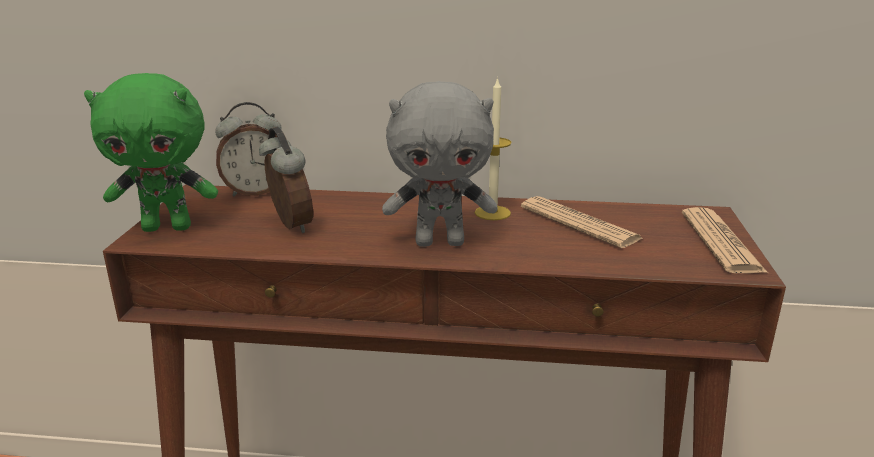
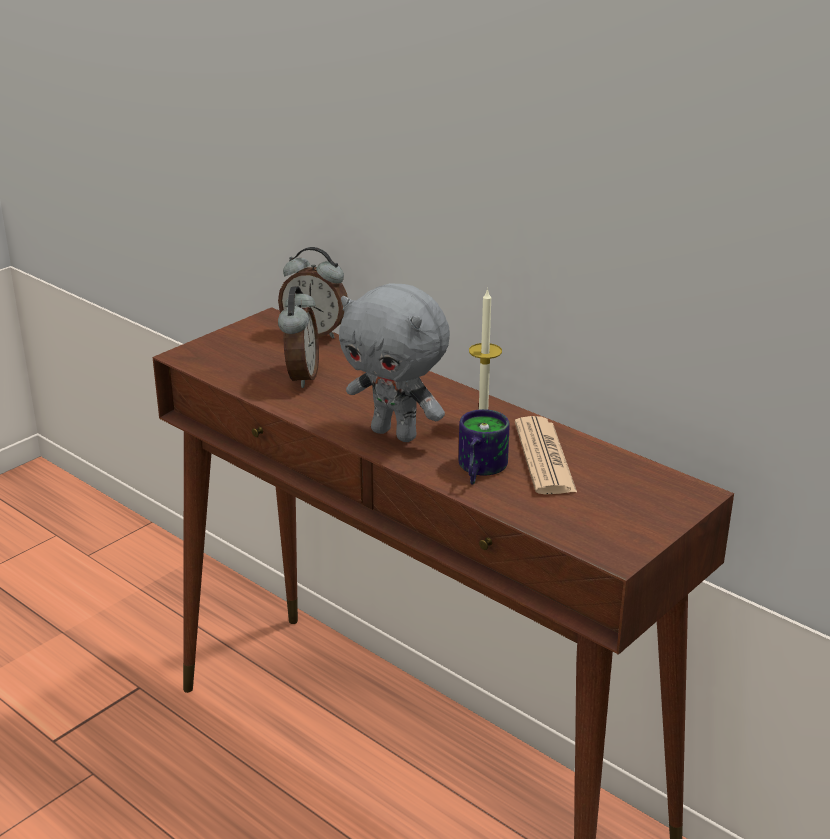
camera: 35 degrees right, 5 degrees up
green plush toy [84,73,218,232] -> none
newspaper [682,207,768,273] -> none
none -> mug [459,409,510,485]

